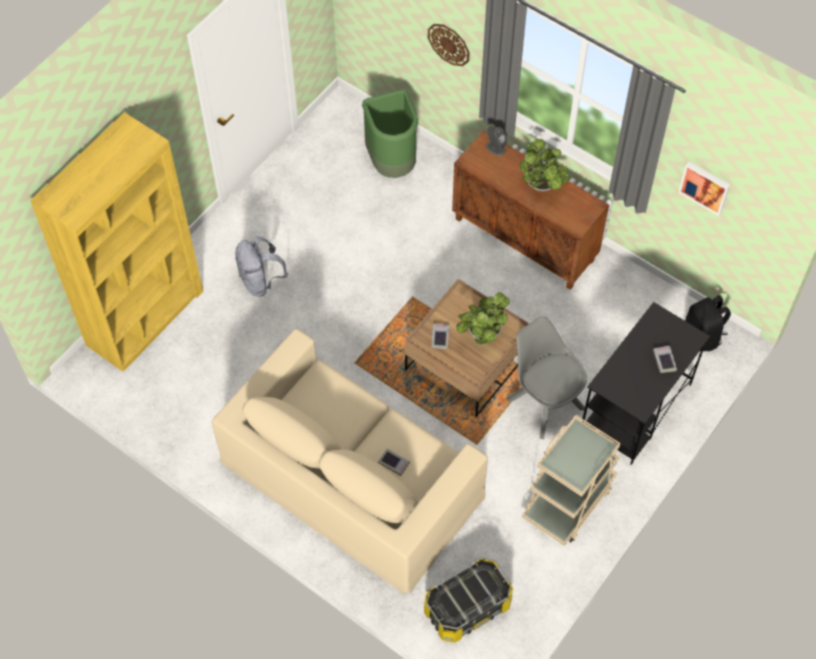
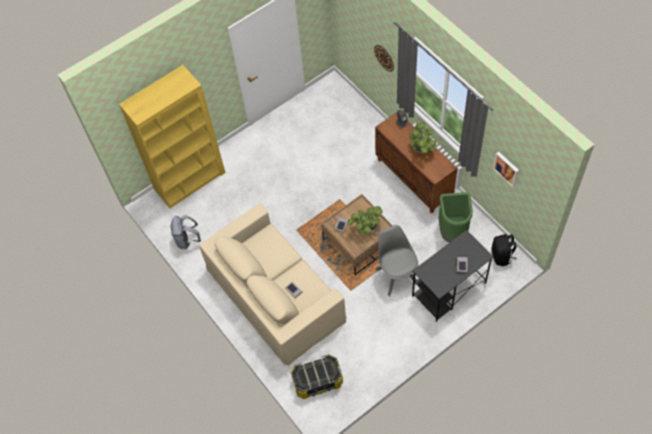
camera: 20 degrees right, 0 degrees up
grey backpack [235,237,288,297] -> grey backpack moved to [171,215,201,250]
green trash can [362,90,418,178] -> green trash can moved to [438,192,473,243]
beige cart [522,415,621,546] -> none

